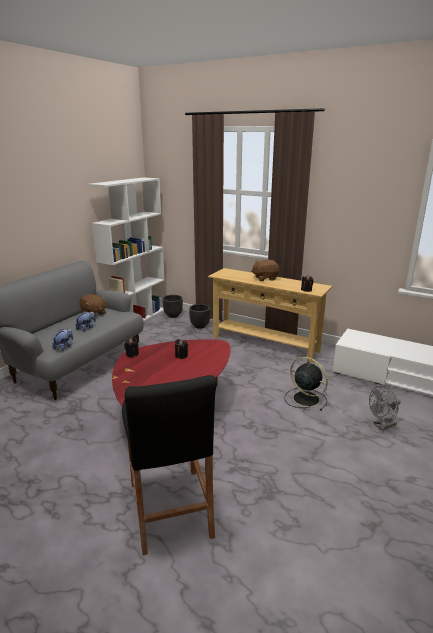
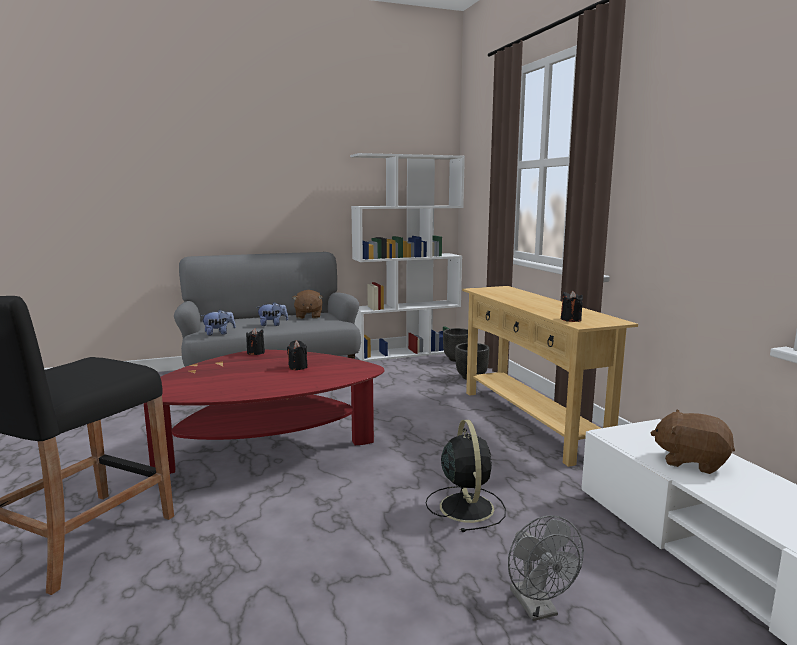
camera: 40 degrees right, 10 degrees down
brown plush toy [251,260,279,281] -> brown plush toy moved to [651,410,735,474]
grey fan [369,386,401,430] -> grey fan turned 120 degrees counterclockwise [508,515,584,621]

